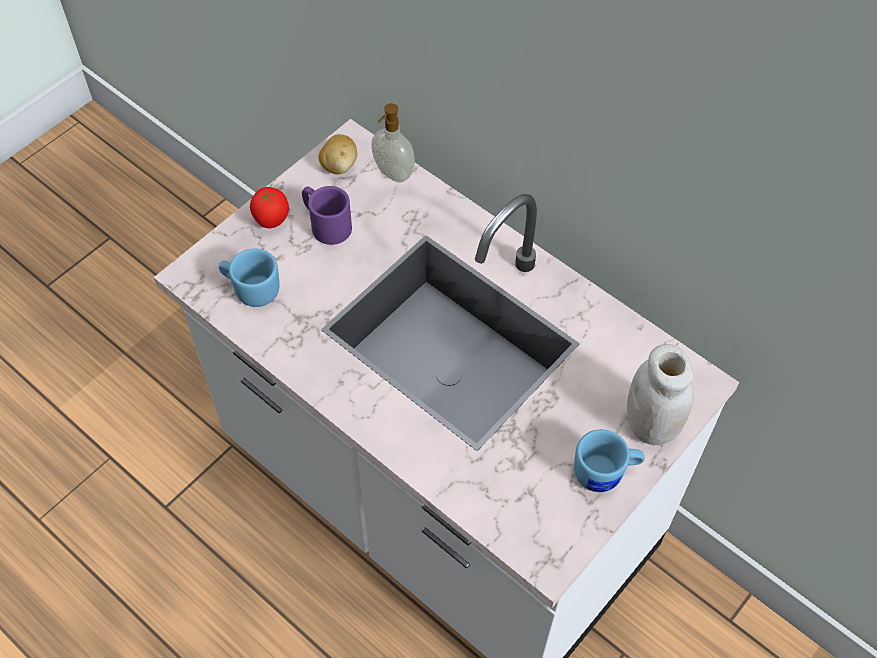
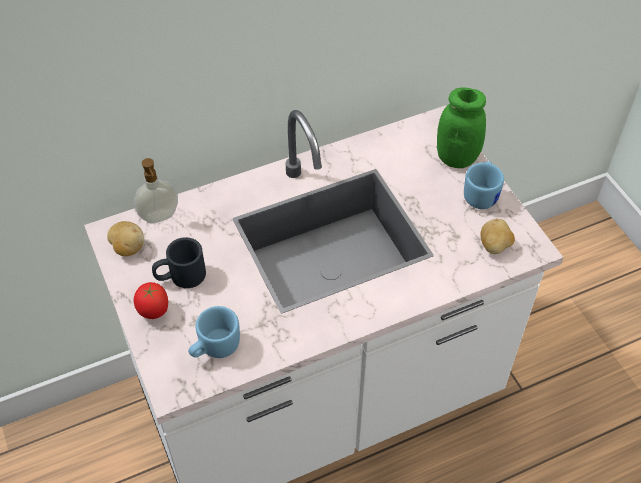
camera: 65 degrees left, 5 degrees down
purple mug [302,186,352,245] -> black mug [152,237,206,288]
white jar [627,344,694,445] -> green jar [437,88,486,168]
none -> potato [481,219,515,254]

